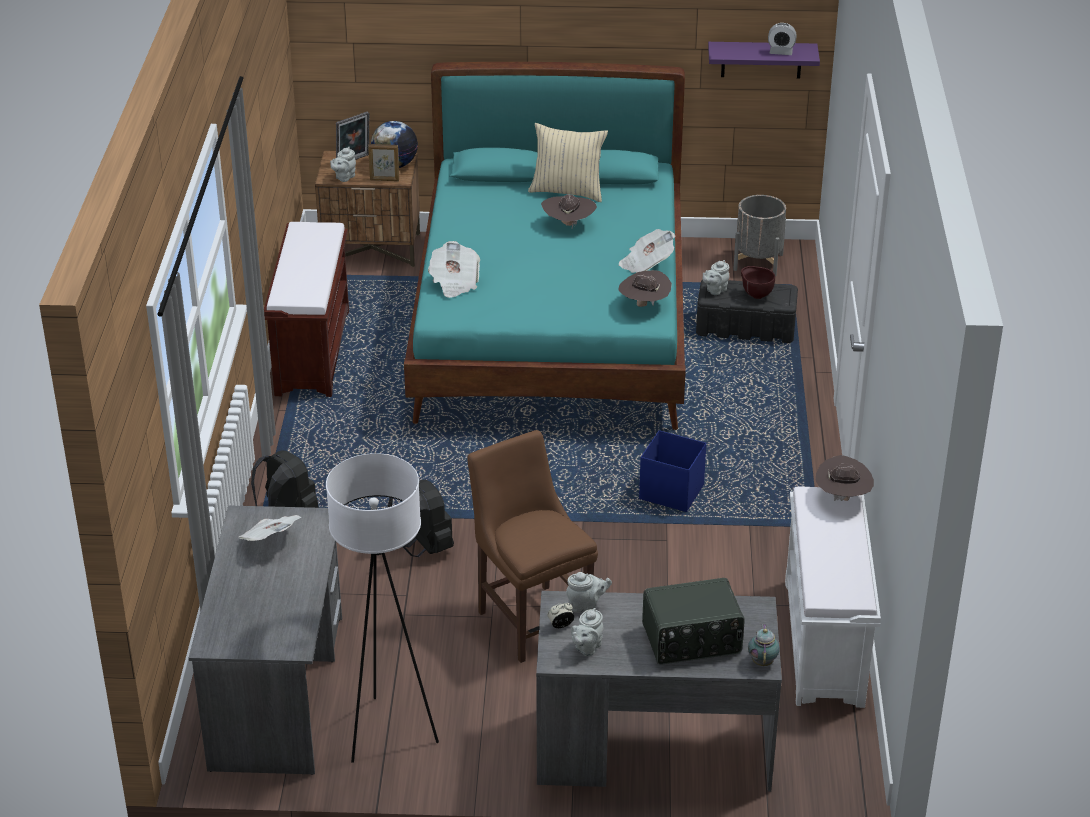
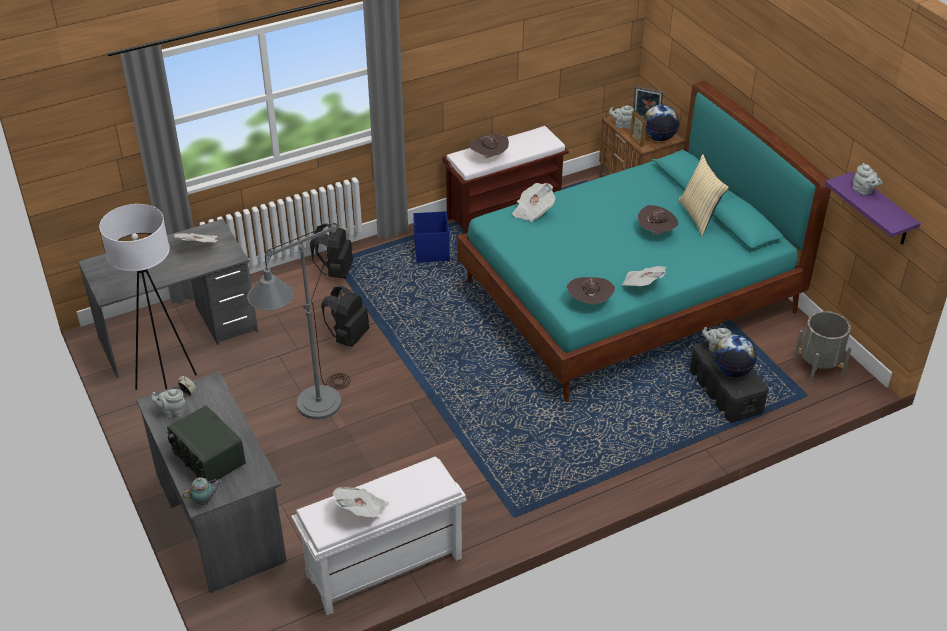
camera: 60 degrees right, 5 degrees up
brown chair [467,430,598,663] -> grey floor lamp [247,223,351,420]
grey teapot [566,572,612,613] -> grey teapot moved to [853,163,883,195]
blue storage box [639,430,706,512] -> blue storage box moved to [413,211,450,263]
brown bowl [741,266,775,299] -> globe [713,334,757,377]
alarm clock [768,23,797,55] -> none
brown hat [816,455,874,501] -> brown hat moved to [470,134,509,159]
none -> newspaper [333,487,389,518]

